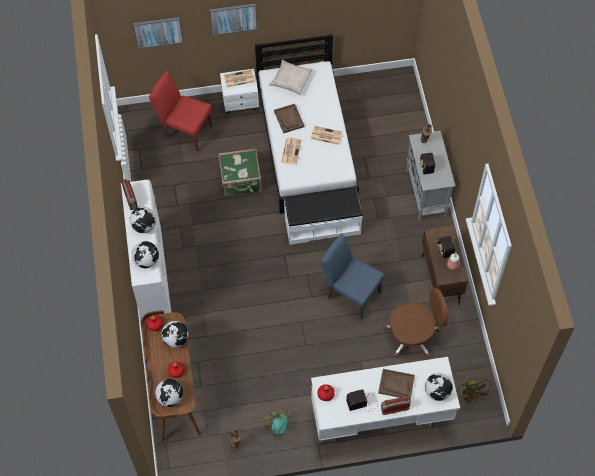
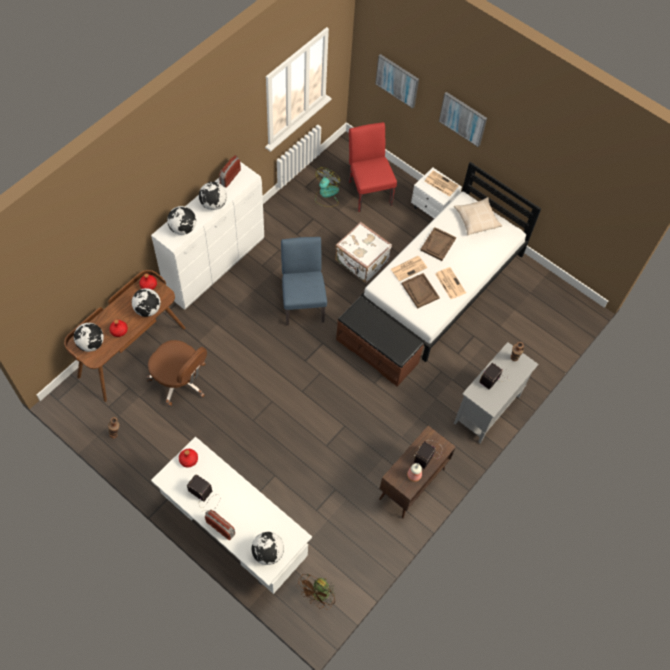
camera: 45 degrees right, 0 degrees up
green suitcase [218,148,262,196] -> white suitcase [335,222,392,283]
fan [261,409,300,444] -> fan moved to [315,167,340,207]
white bench [284,187,363,245] -> brown bench [336,296,424,386]
blue chair [321,234,384,319] -> blue chair moved to [281,237,327,325]
brown tray [378,369,415,400] -> brown tray moved to [402,273,440,308]
brown office chair [384,288,448,359] -> brown office chair moved to [147,340,207,407]

